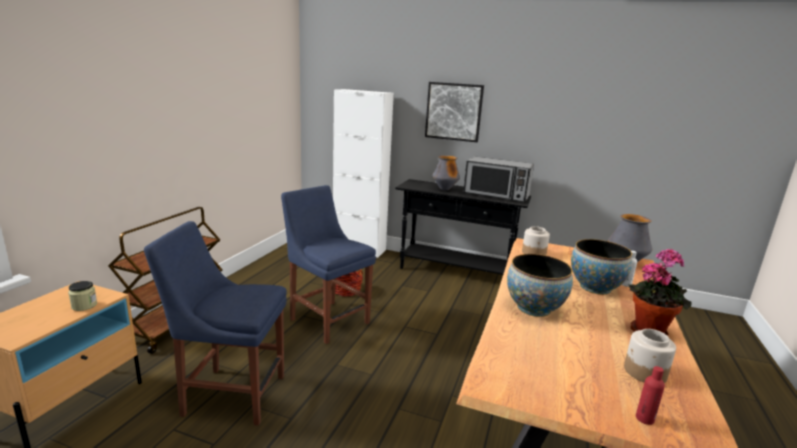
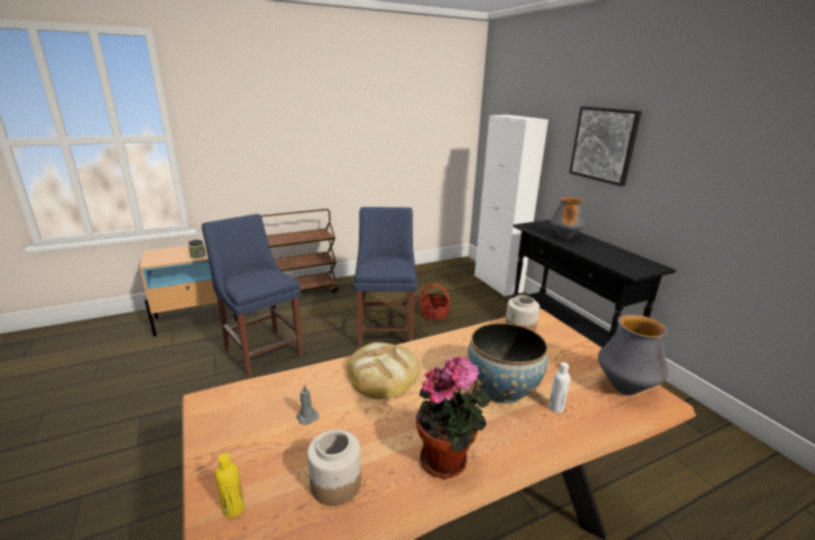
camera: 45 degrees right, 5 degrees up
microwave [463,156,534,202] -> none
bowl [507,254,573,317] -> bread [347,342,420,399]
red bottle [636,366,665,425] -> yellow bottle [215,453,244,518]
none -> grey candle [296,384,319,425]

